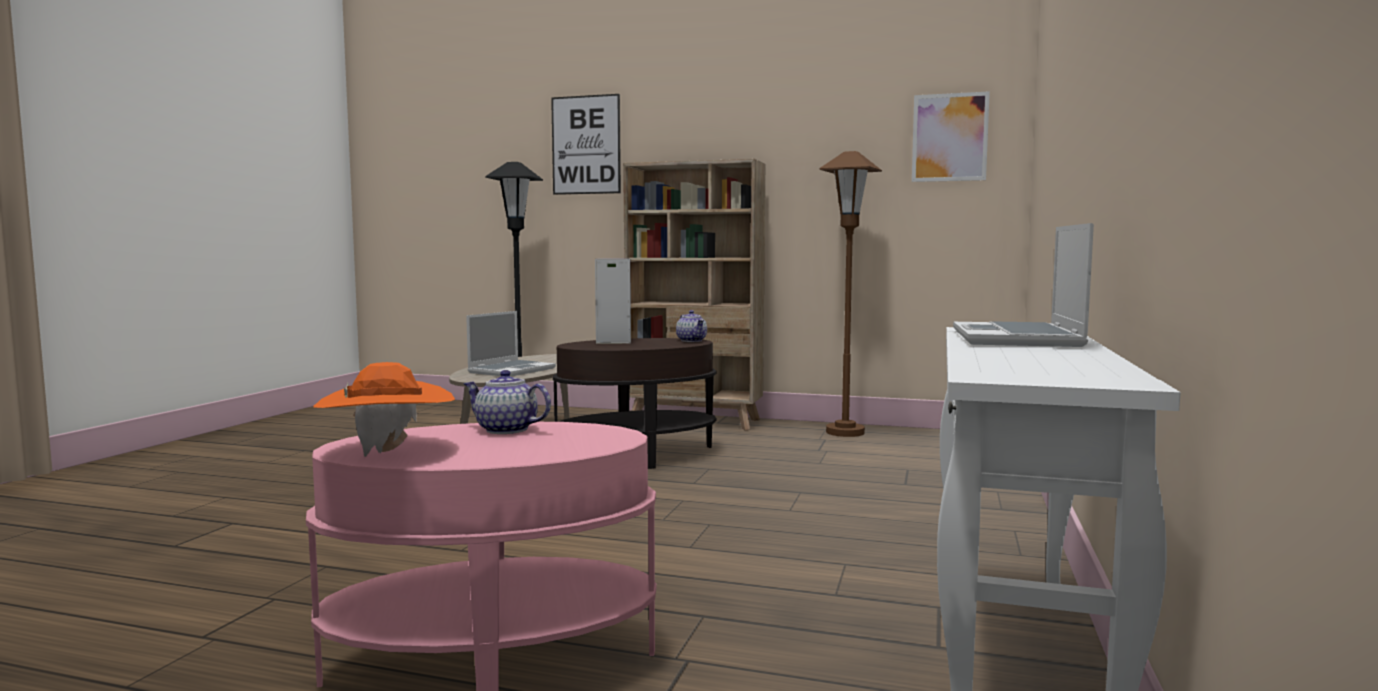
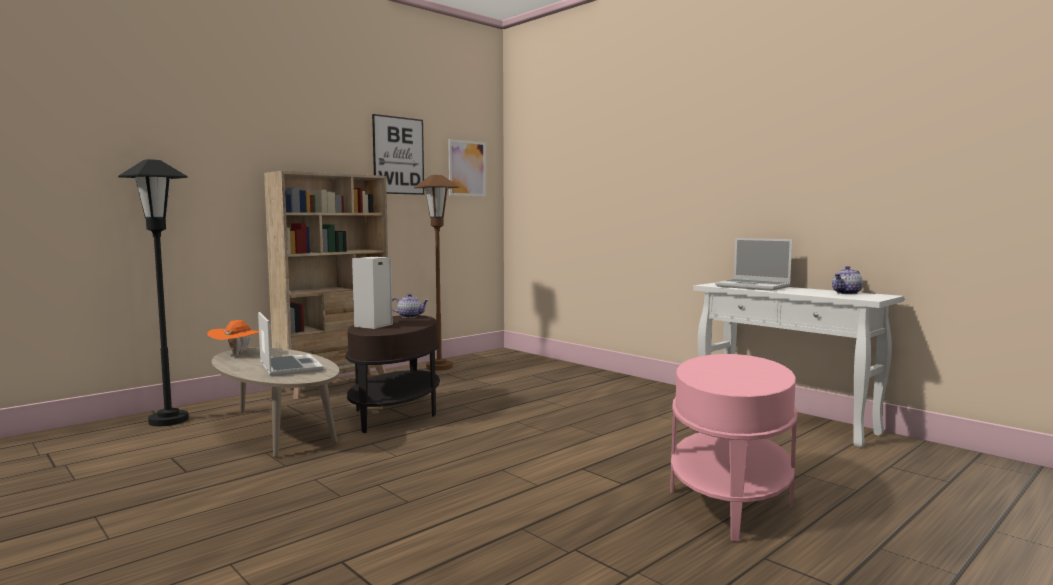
camera: 60 degrees left, 0 degrees up
orange hat [313,362,455,457] -> orange hat moved to [207,320,259,356]
teapot [463,370,551,434] -> teapot moved to [832,266,863,294]
picture [551,94,621,195] -> picture moved to [372,114,424,195]

